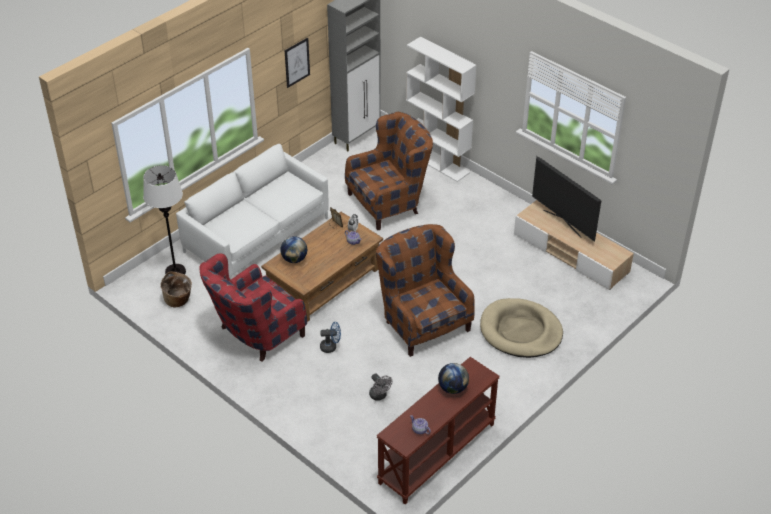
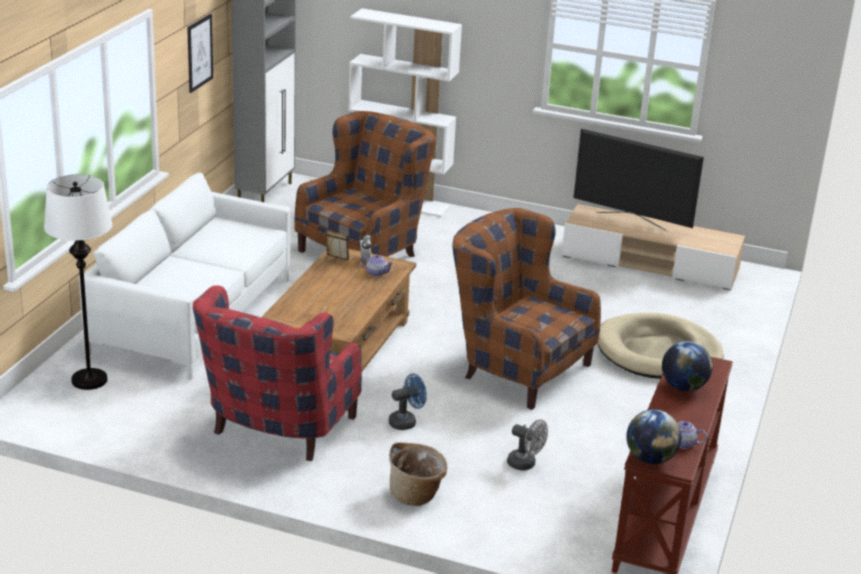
camera: 25 degrees left, 15 degrees down
basket [161,271,192,308] -> basket moved to [389,442,447,506]
globe [280,236,307,263] -> globe moved to [626,409,681,464]

